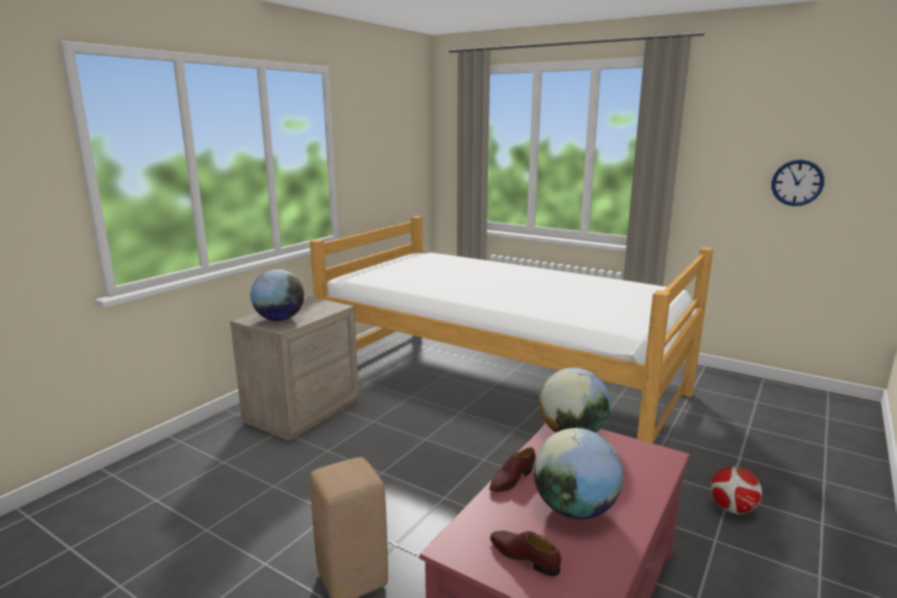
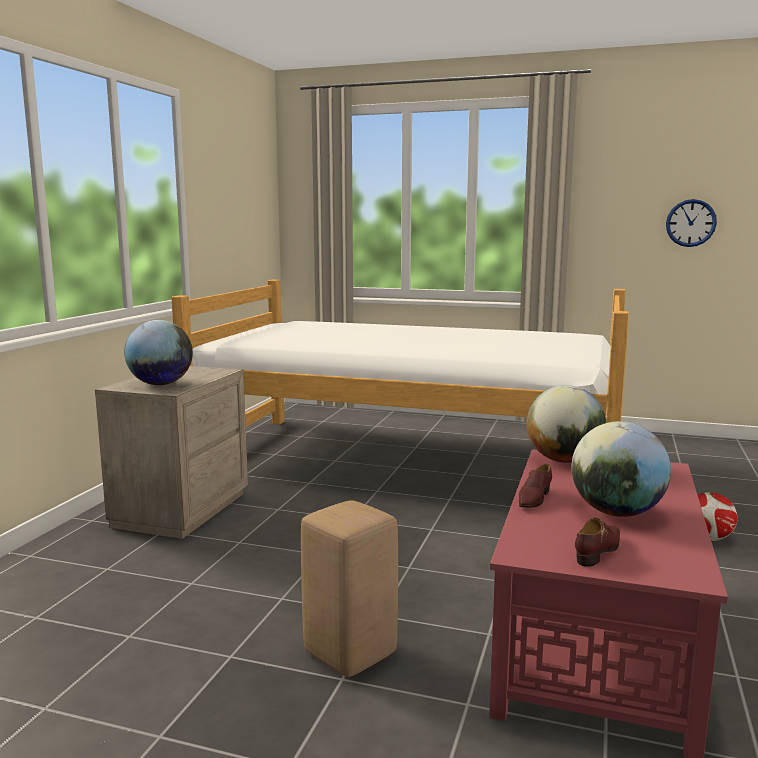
camera: 15 degrees left, 5 degrees down
brown shoe [490,531,561,576] -> brown shoe turned 105 degrees clockwise [575,517,620,567]

